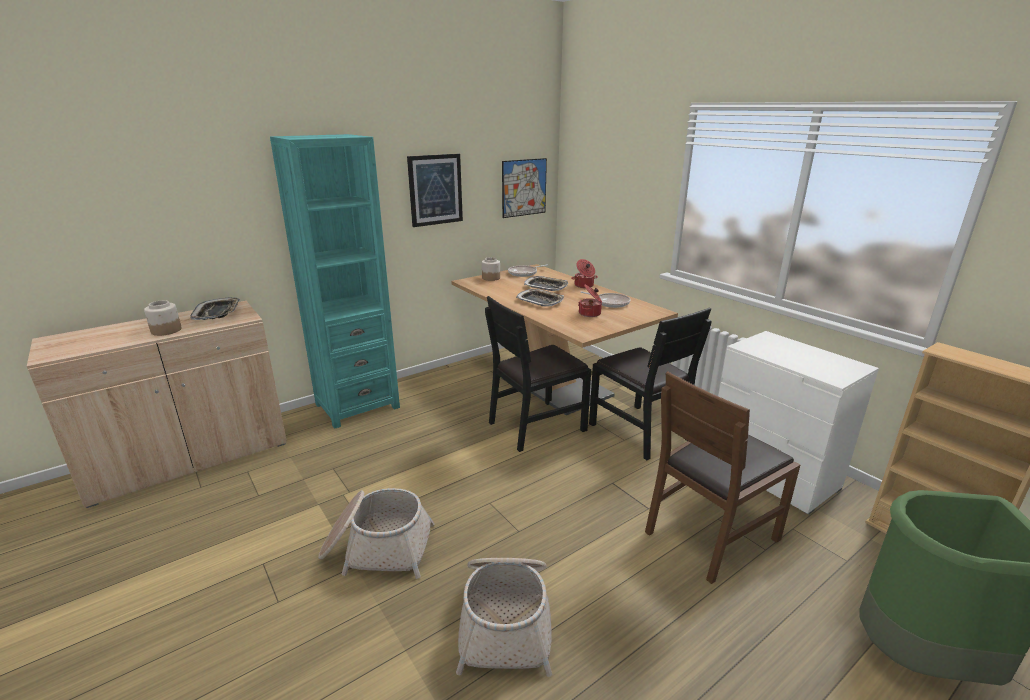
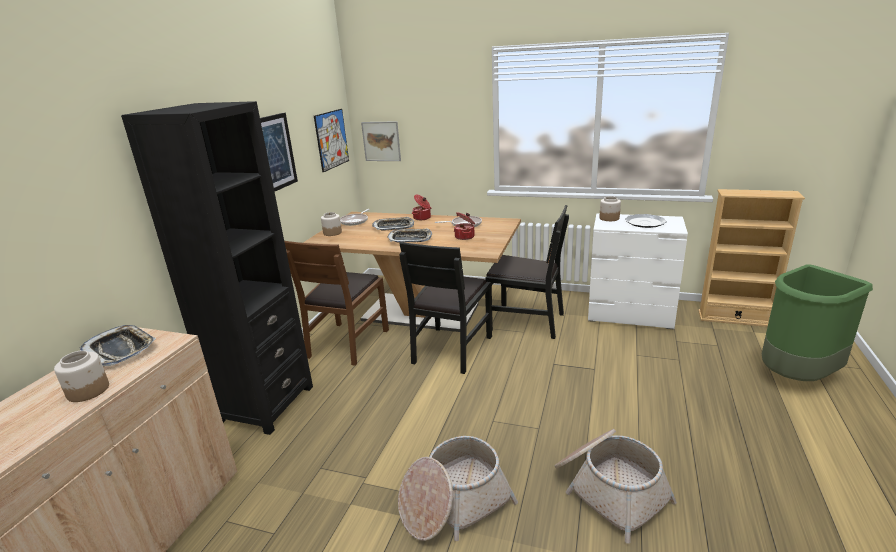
camera: 35 degrees left, 0 degrees up
turquoise bookcase [270,134,400,429] -> black bookcase [121,101,313,435]
brown chair [645,371,800,584] -> brown chair moved to [284,241,389,366]
none -> picture [361,121,401,161]
none -> jar [599,196,621,221]
none -> plate [625,214,667,228]

